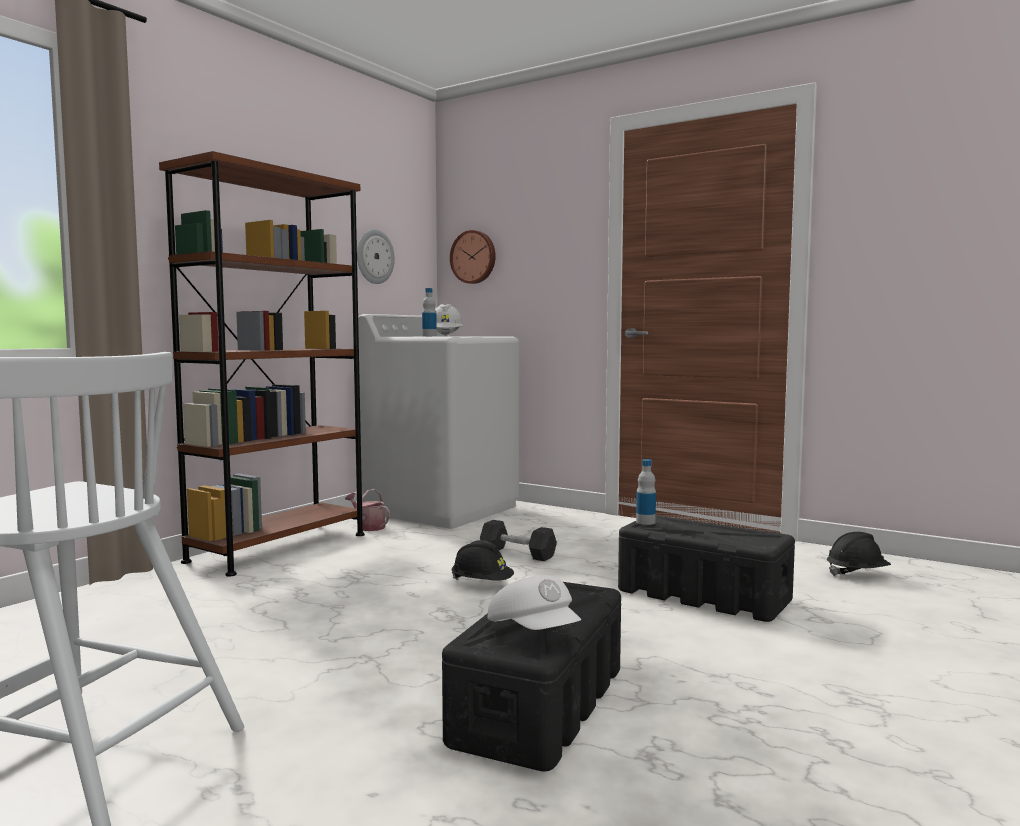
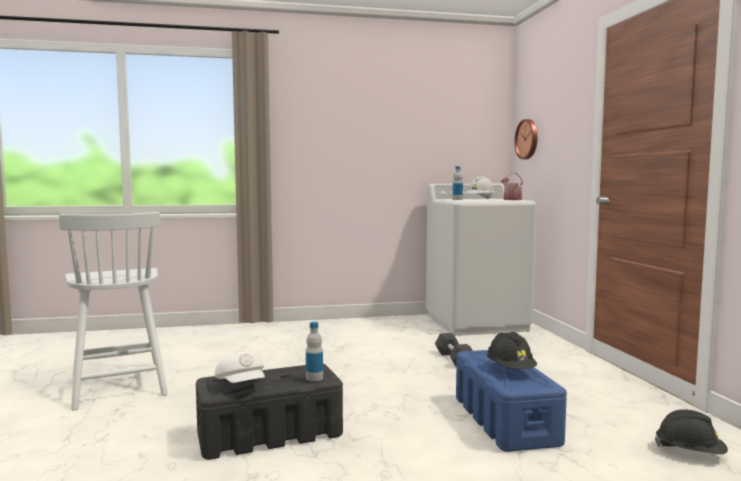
camera: 45 degrees right, 0 degrees up
brown bookcase [159,151,365,576] -> none
watering can [345,489,390,531] -> watering can moved to [501,173,523,200]
wall clock [357,230,395,284] -> none
black hard hat [451,540,514,581] -> black hard hat moved to [487,332,537,369]
white cap [488,575,581,630] -> white cap turned 45 degrees counterclockwise [214,351,265,383]
black storage box [618,515,795,622] -> blue storage box [456,350,567,452]
bottle [636,459,656,525] -> bottle moved to [306,322,323,381]

